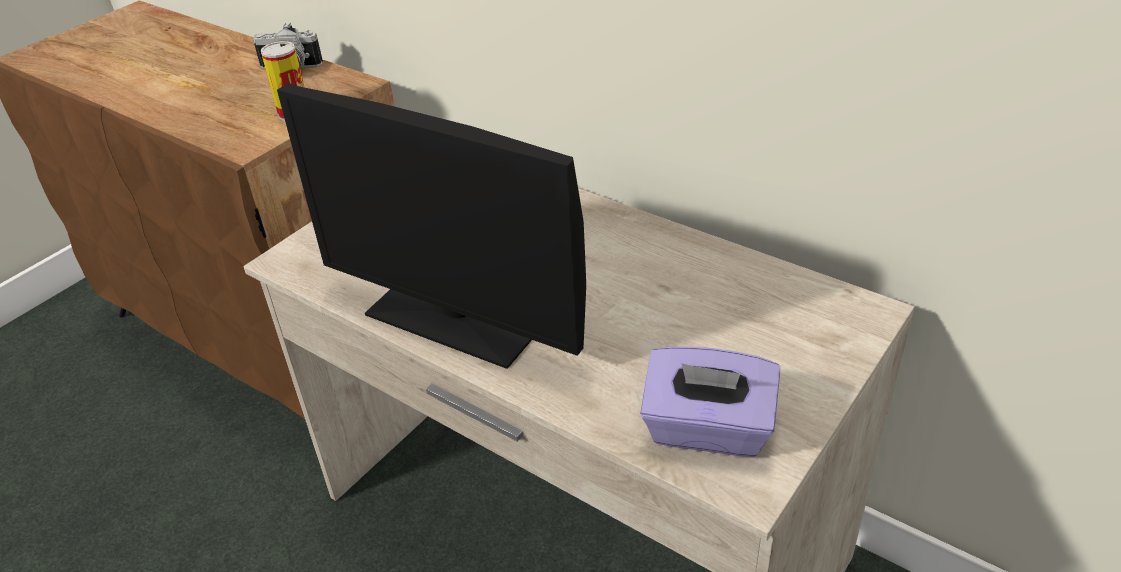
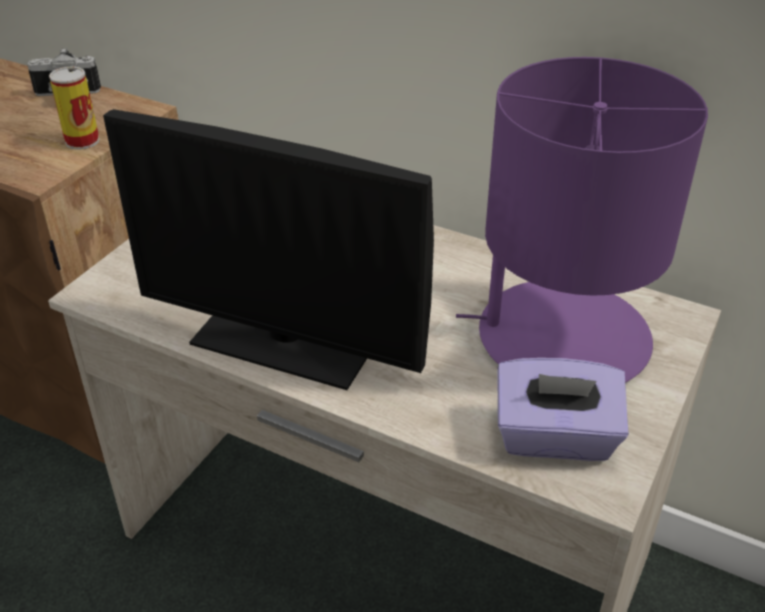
camera: 10 degrees left, 0 degrees up
none -> purple table lamp [456,57,708,383]

